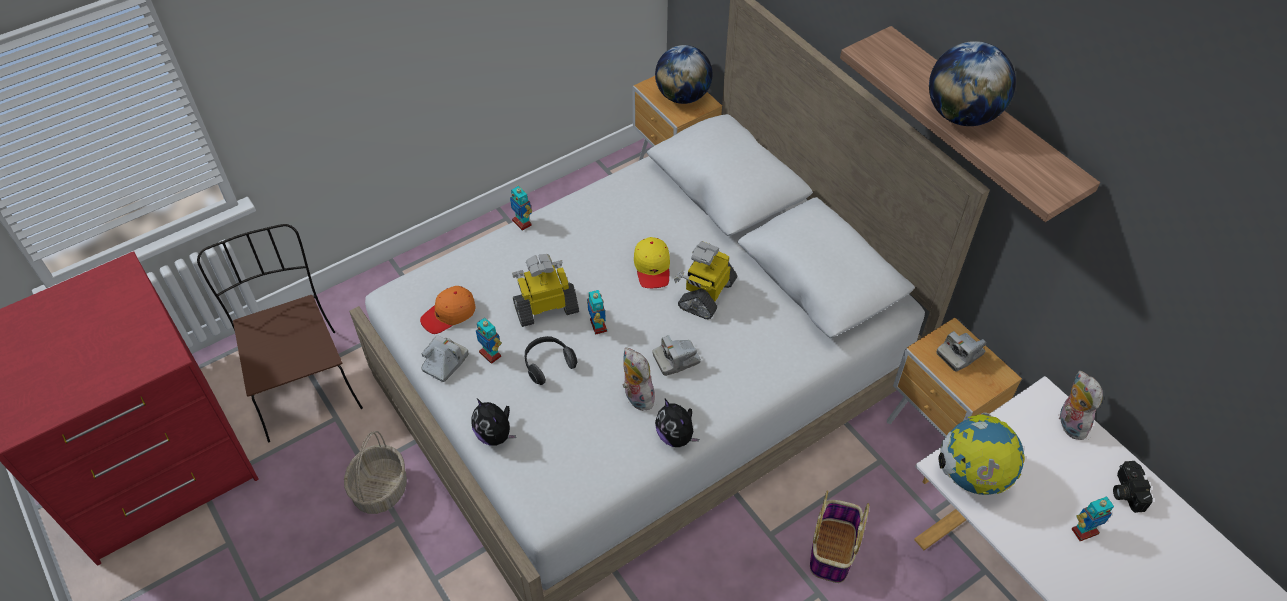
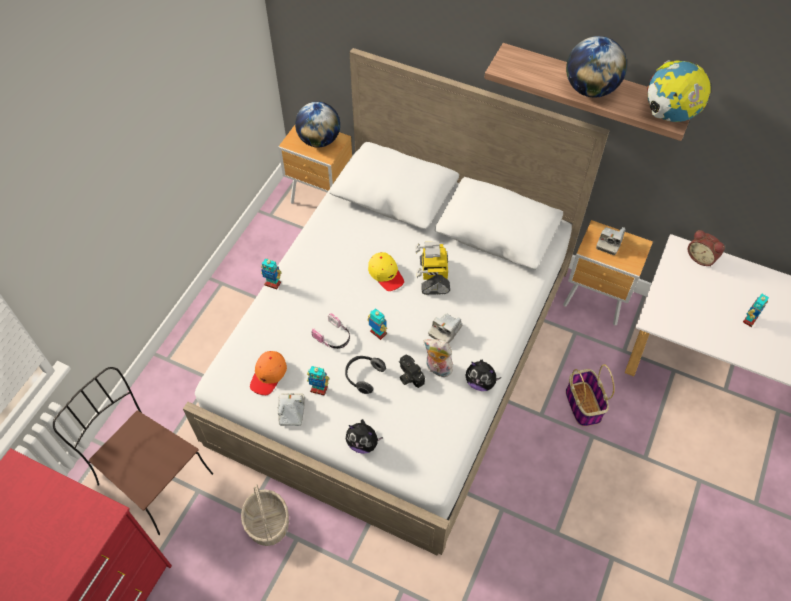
camera: 30 degrees left, 5 degrees up
toy robot [512,254,579,327] -> headphones [311,313,350,349]
globe [938,413,1025,495] -> globe moved to [647,60,711,122]
plush toy [1059,370,1103,440] -> alarm clock [688,230,725,267]
camera [1113,461,1153,513] -> camera moved to [399,355,425,388]

